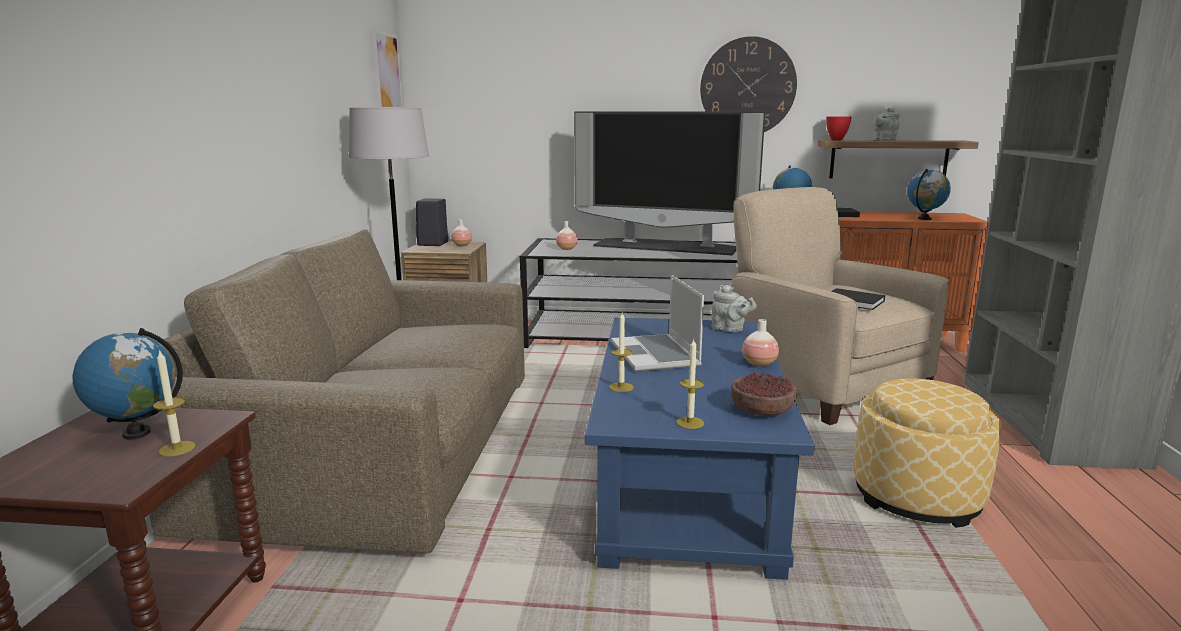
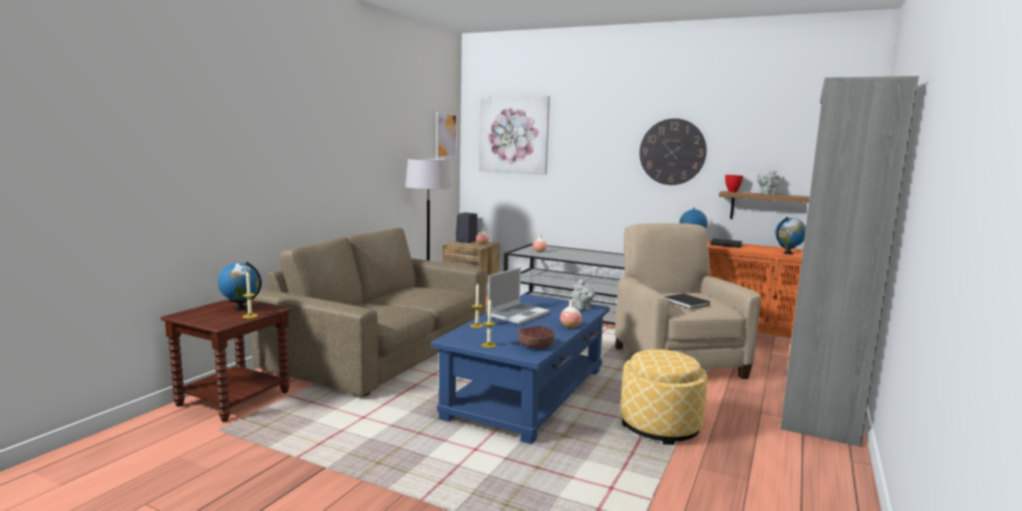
camera: 20 degrees right, 5 degrees down
television [574,112,765,255] -> none
laptop [611,275,704,372] -> laptop turned 150 degrees counterclockwise [487,267,550,325]
none -> picture [479,96,550,175]

